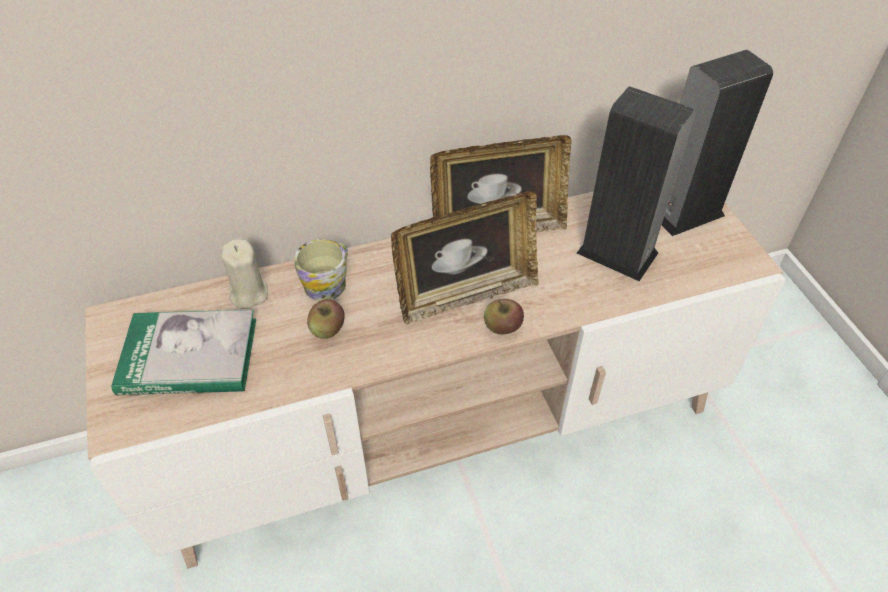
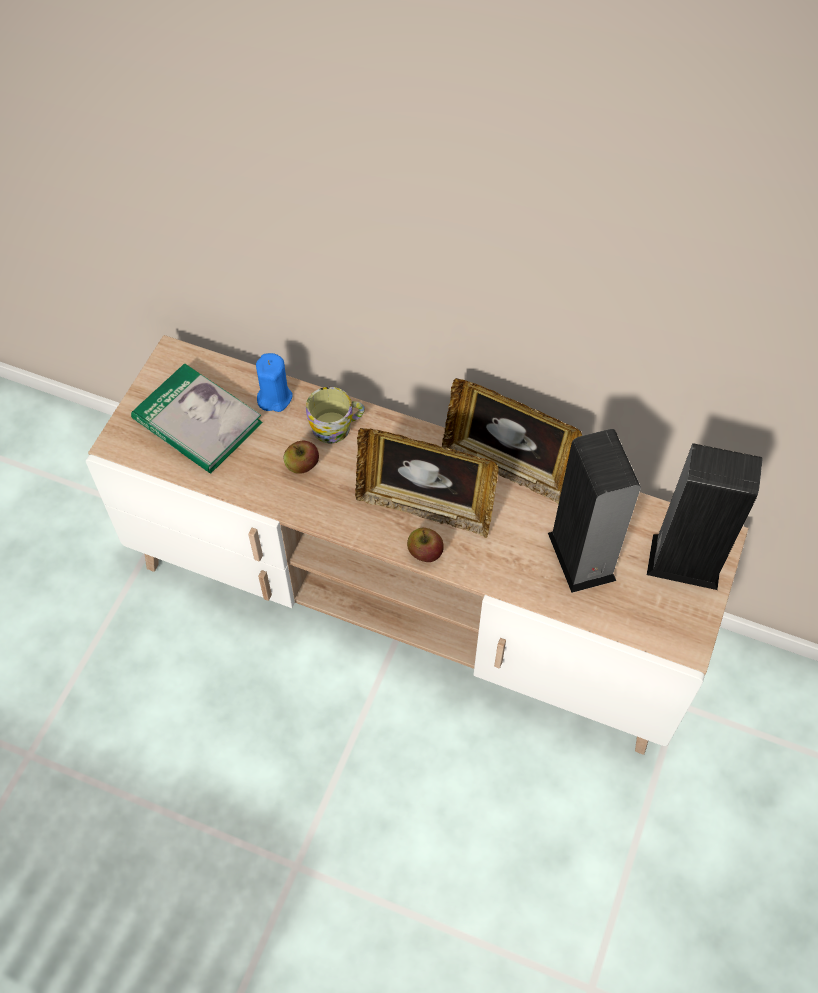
camera: 40 degrees right, 10 degrees up
beige candle [221,239,268,309] -> blue candle [256,353,293,412]

